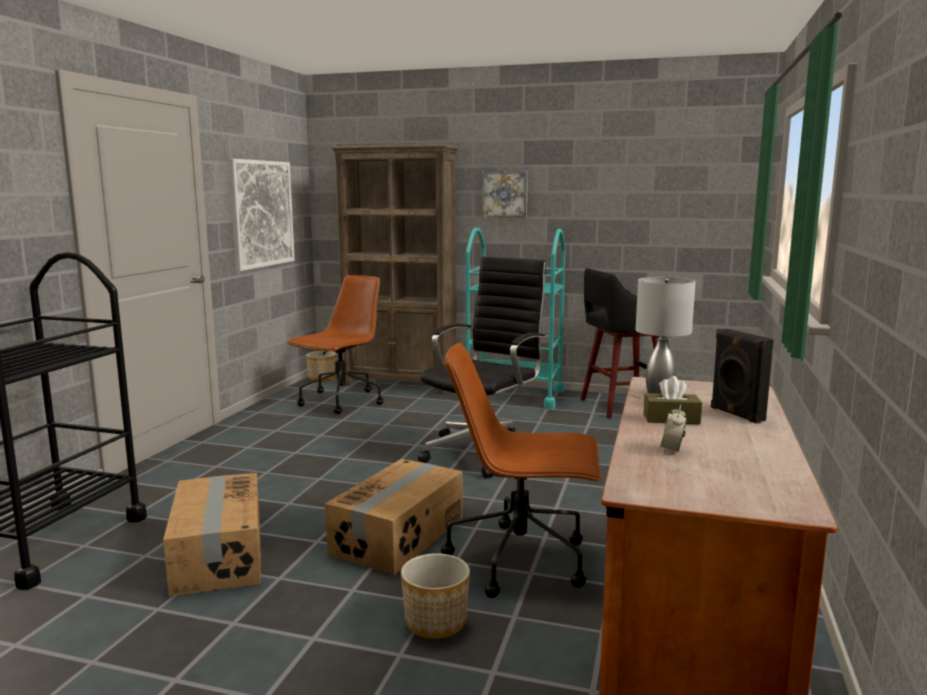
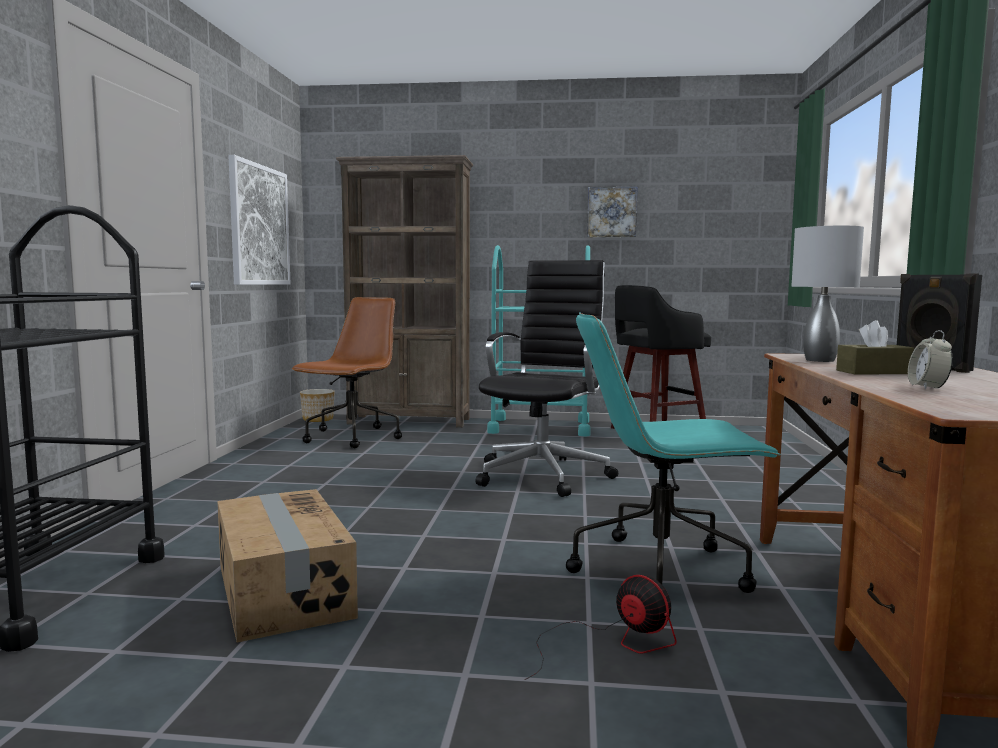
camera: 10 degrees left, 5 degrees down
cardboard box [325,459,463,575] -> none
planter [401,553,470,639] -> fan [524,575,677,680]
brown office chair [441,343,601,598] -> turquoise office chair [566,313,781,593]
picture [482,171,528,218] -> picture moved to [587,187,638,237]

